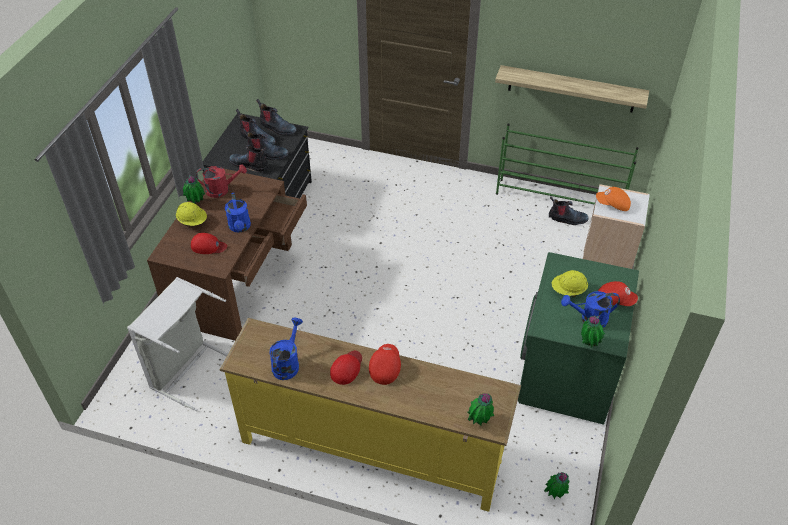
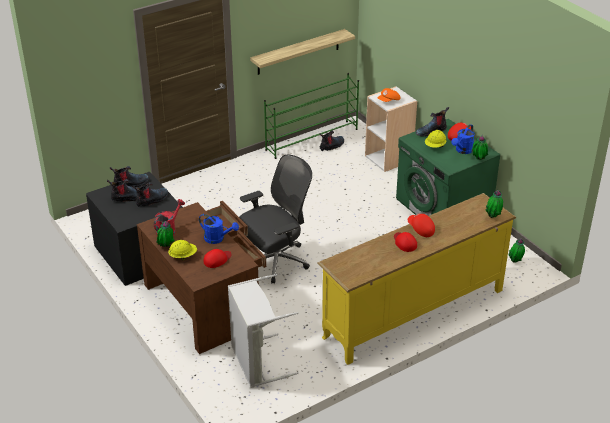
camera: 50 degrees left, 10 degrees down
boot [229,145,268,172] -> boot moved to [416,107,449,136]
blue watering can [269,317,303,380] -> none
none -> office chair [239,155,312,283]

